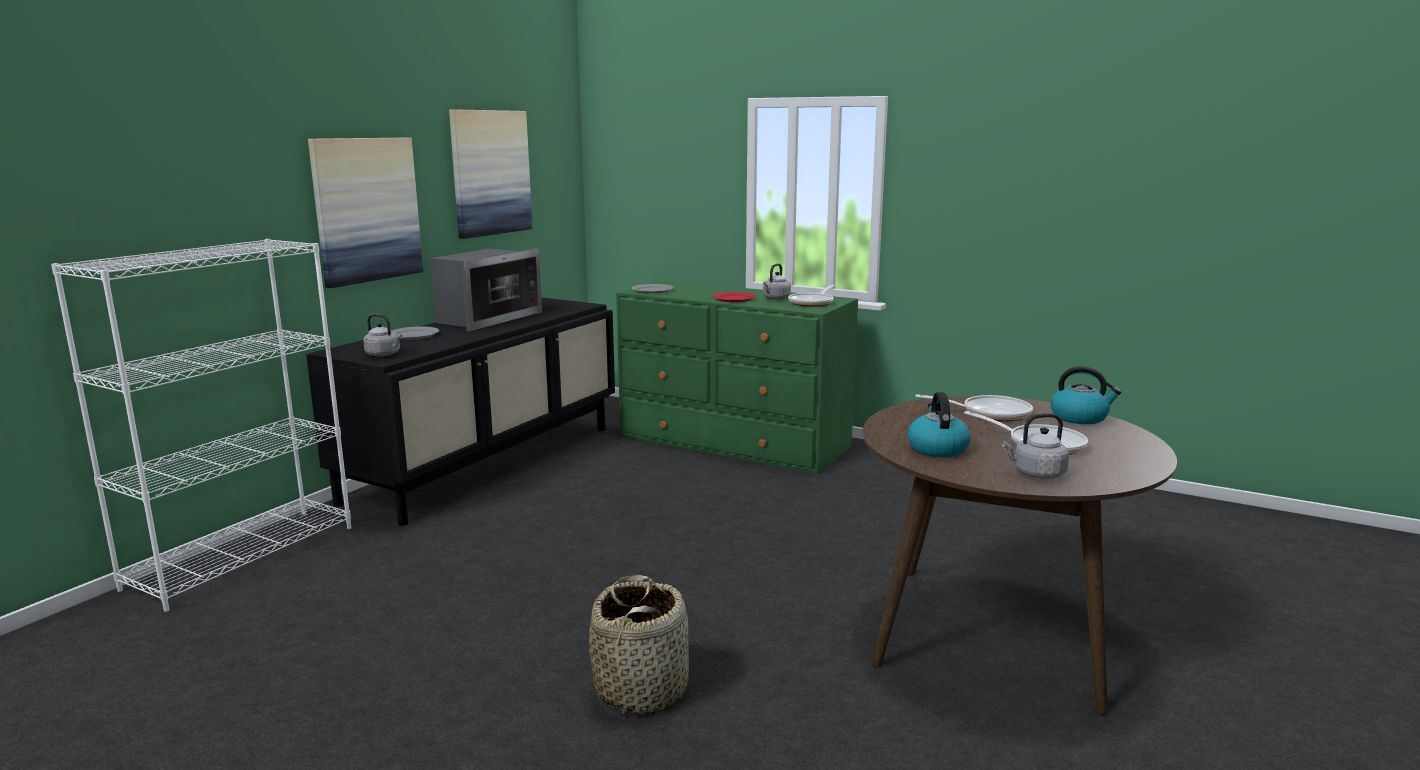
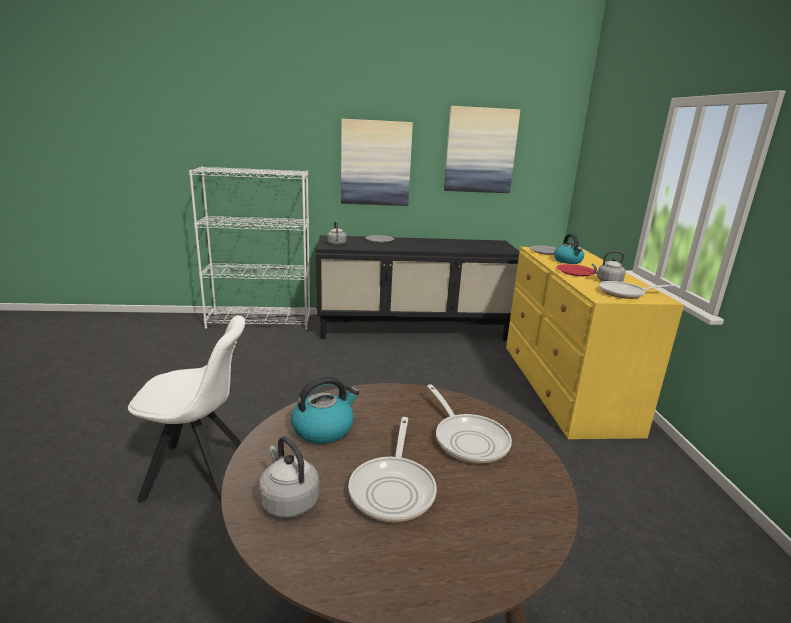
camera: 55 degrees right, 5 degrees up
microwave [430,248,542,332] -> none
basket [589,575,689,716] -> white chair [128,316,245,503]
green dresser [616,280,858,474] -> yellow dresser [506,247,684,439]
kettle [1051,366,1121,424] -> kettle moved to [554,234,584,264]

